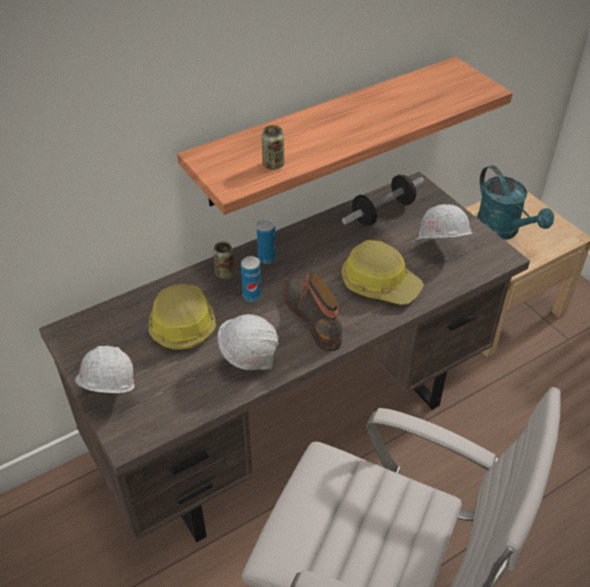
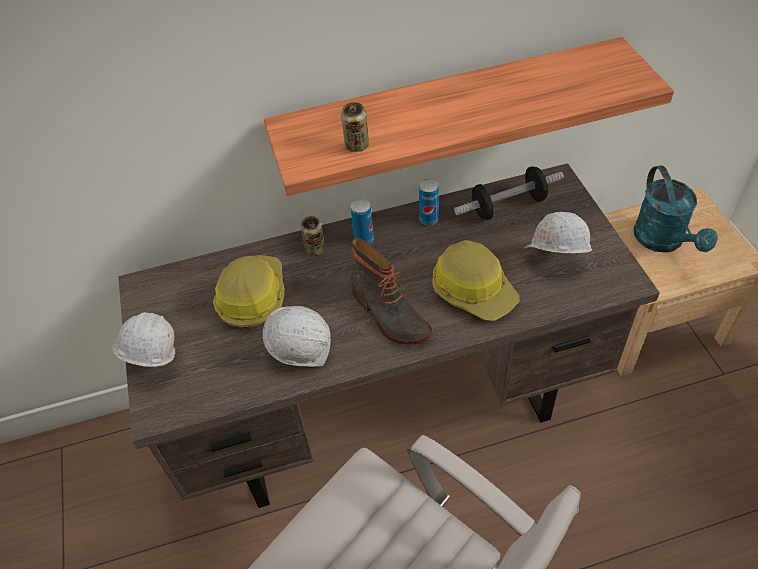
camera: 20 degrees right, 5 degrees up
can [241,256,262,302] -> can moved to [419,179,439,225]
boot [283,273,342,351] -> boot turned 150 degrees clockwise [351,238,432,345]

